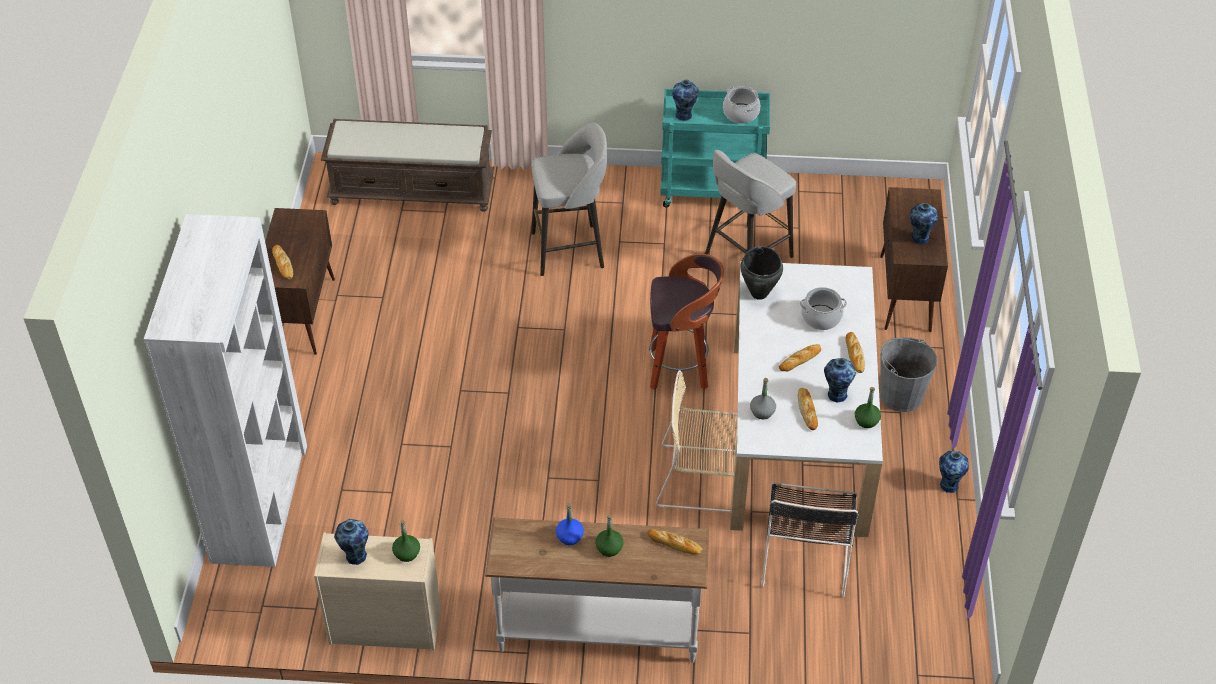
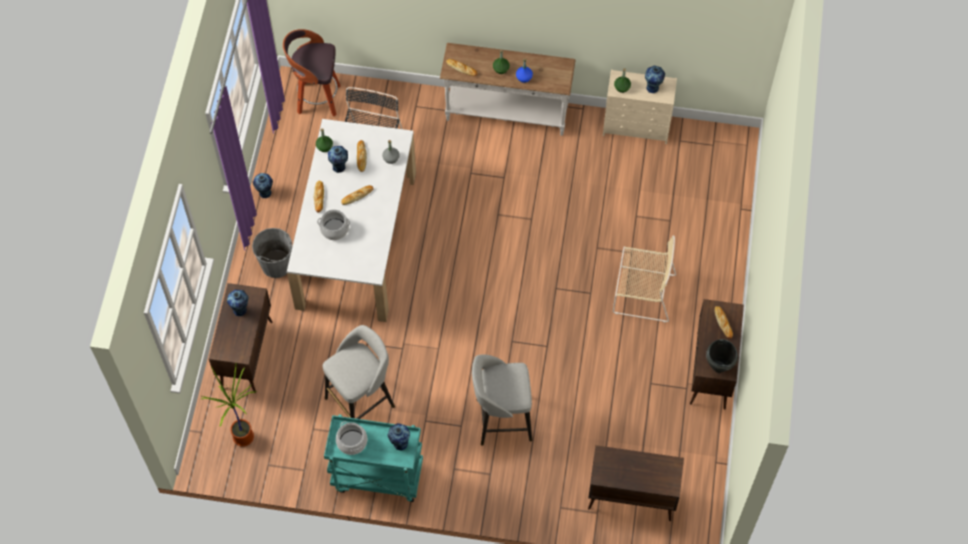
camera: 175 degrees left, 15 degrees up
white bookcase [144,214,307,567] -> none
brown bench [321,119,494,212] -> brown cabinet [588,445,684,521]
stool [649,254,724,390] -> stool moved to [283,29,341,117]
beige chair [656,370,737,513] -> beige chair moved to [613,235,676,323]
black cooking pot [740,246,783,300] -> black cooking pot moved to [706,339,738,373]
none -> potted plant [201,364,257,447]

